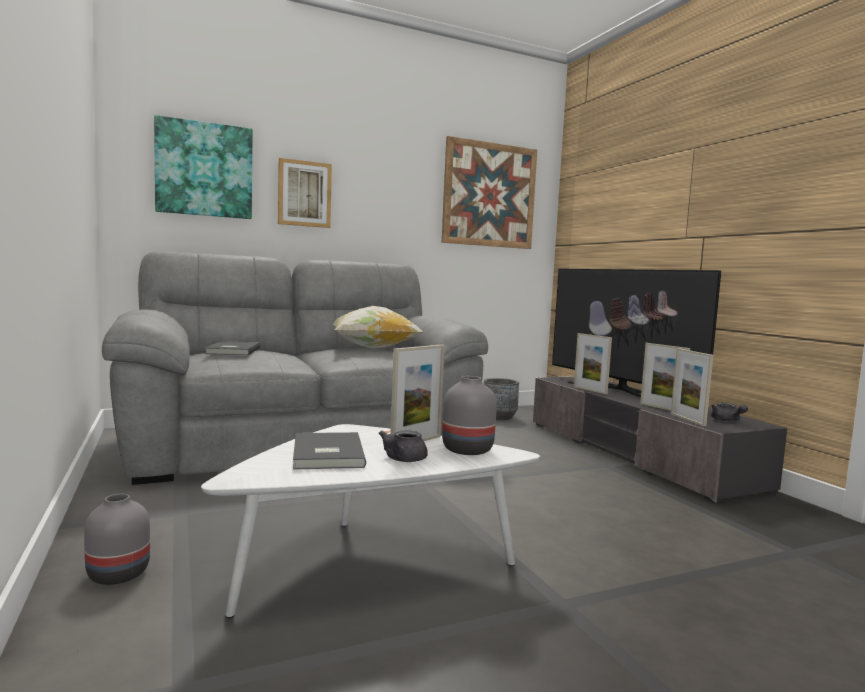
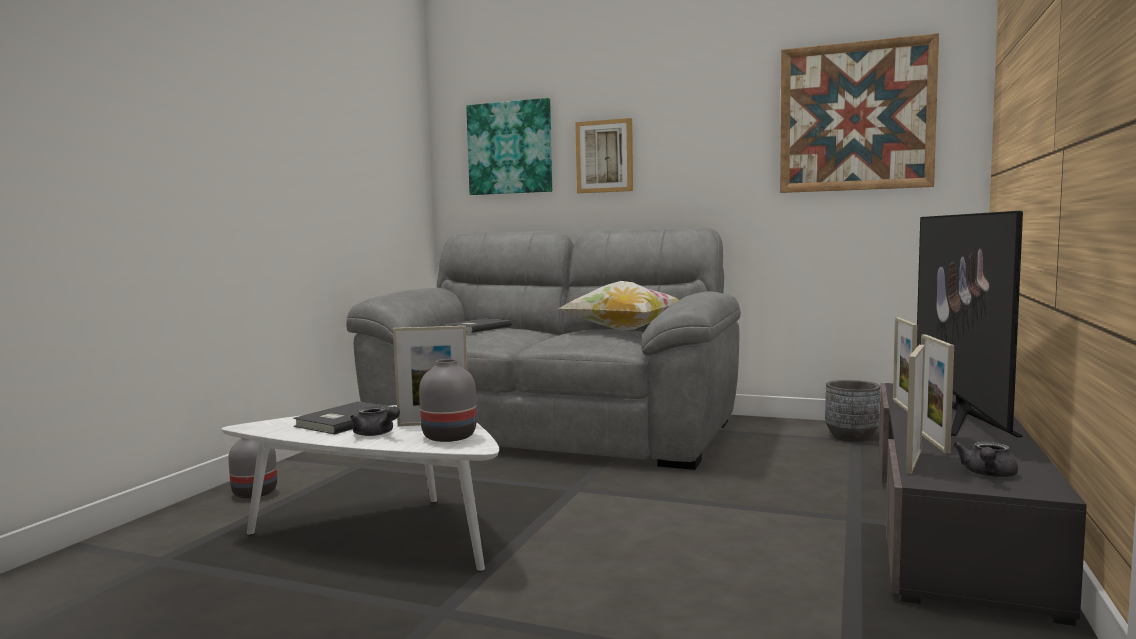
camera: 45 degrees right, 0 degrees up
grey teapot [379,430,428,462] -> grey teapot turned 120 degrees counterclockwise [350,406,400,436]

